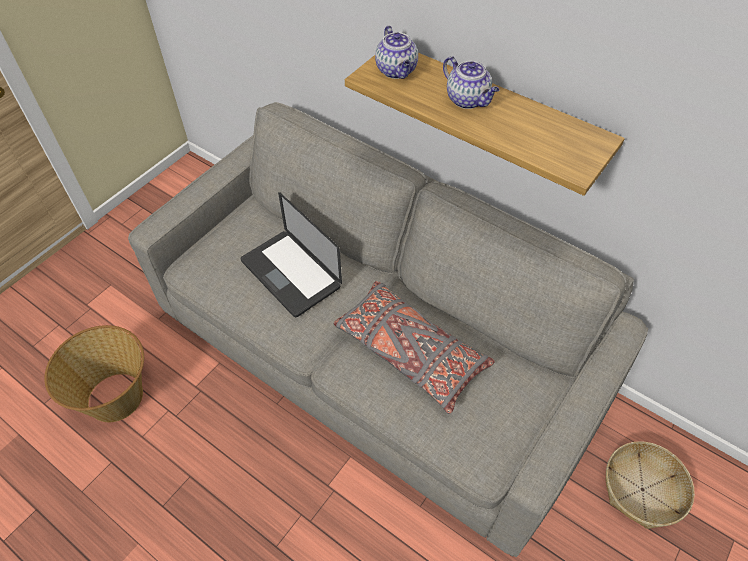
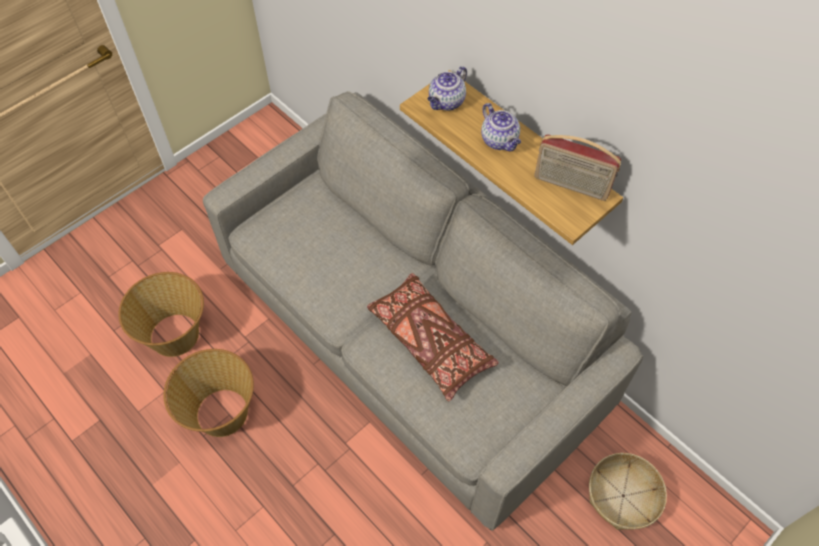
camera: 10 degrees right, 5 degrees up
laptop [241,192,342,317] -> none
grey pillow [334,281,495,414] -> brown pillow [367,273,499,401]
teapot [375,26,418,79] -> teapot turned 45 degrees clockwise [428,66,467,111]
none -> basket [163,349,254,437]
none -> radio [534,134,621,201]

